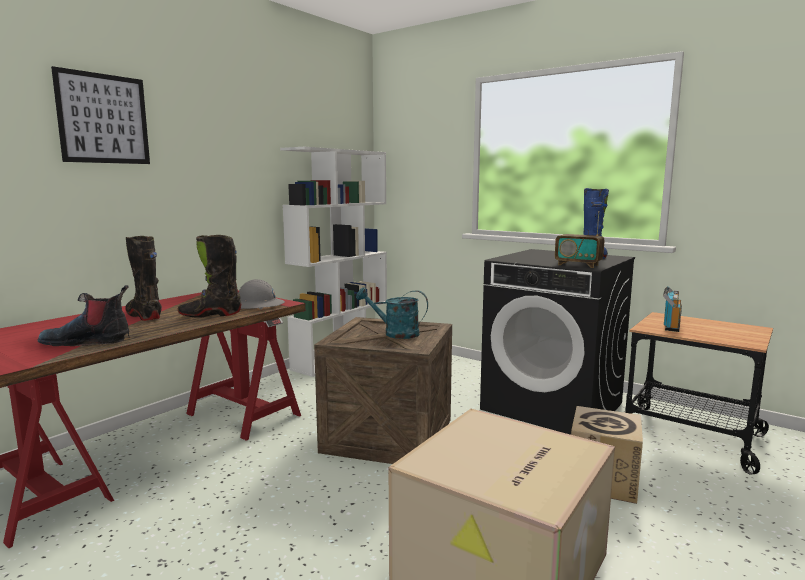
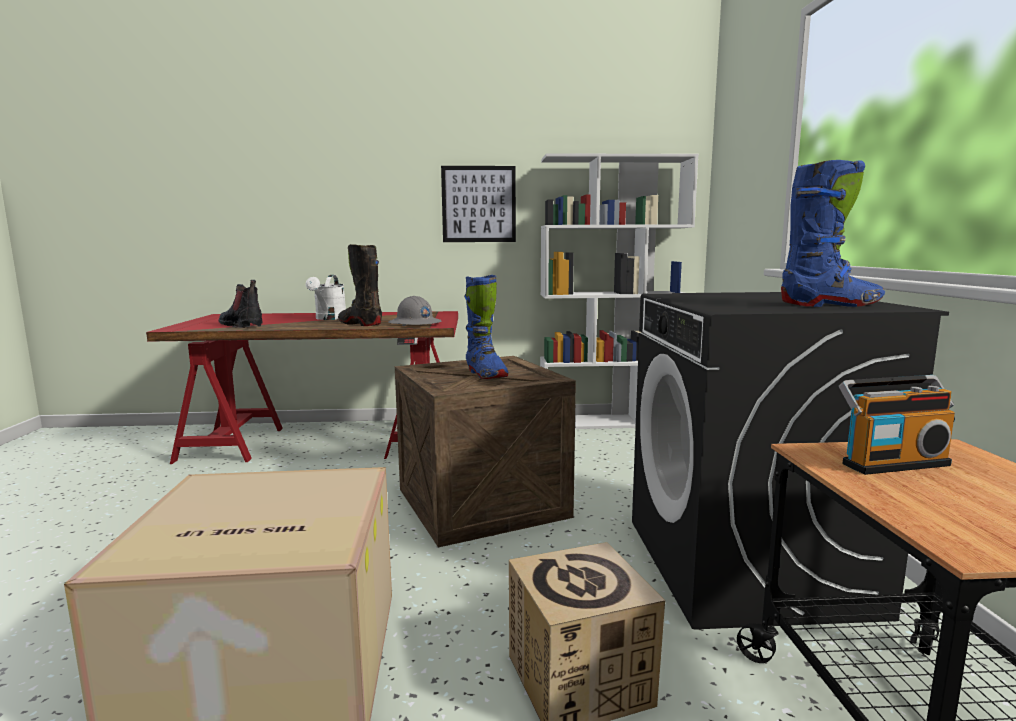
camera: 50 degrees right, 0 degrees up
picture [51,66,150,164] -> picture moved to [441,166,516,242]
black boot [125,236,162,321] -> white watering can [305,275,346,320]
turquoise watering can [356,287,428,339] -> blue boot [464,275,509,379]
radio [555,211,604,268] -> none

